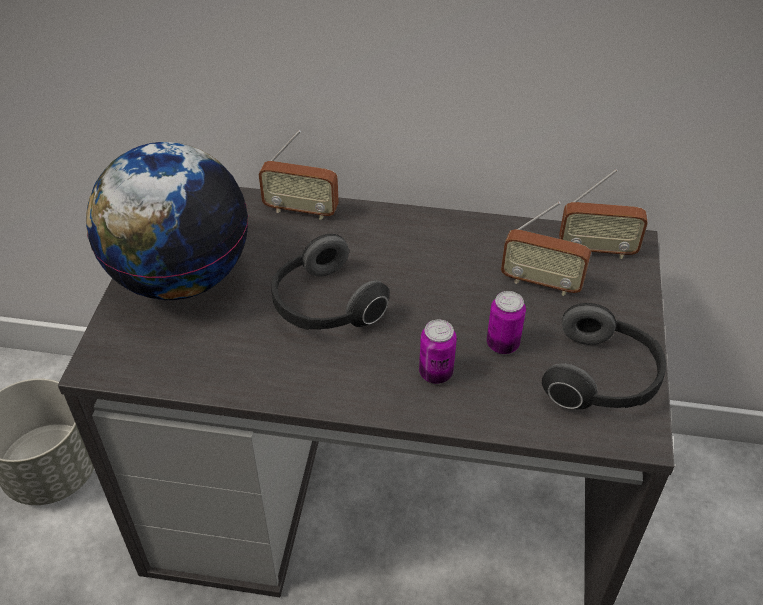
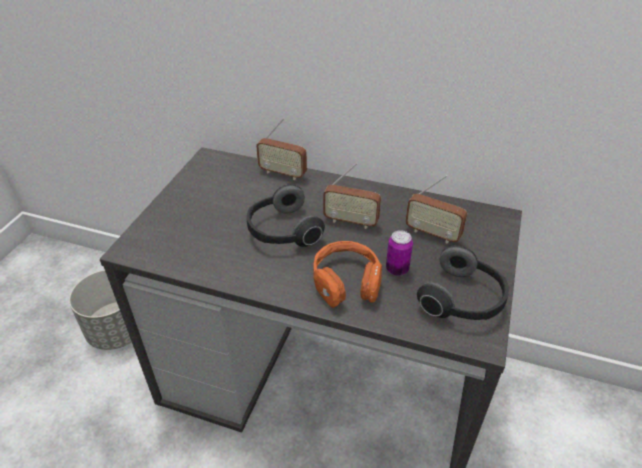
camera: 10 degrees right, 5 degrees down
globe [86,142,248,300] -> none
can [419,319,457,384] -> orange headphones [313,241,382,308]
radio [559,169,648,259] -> radio moved to [323,163,381,229]

